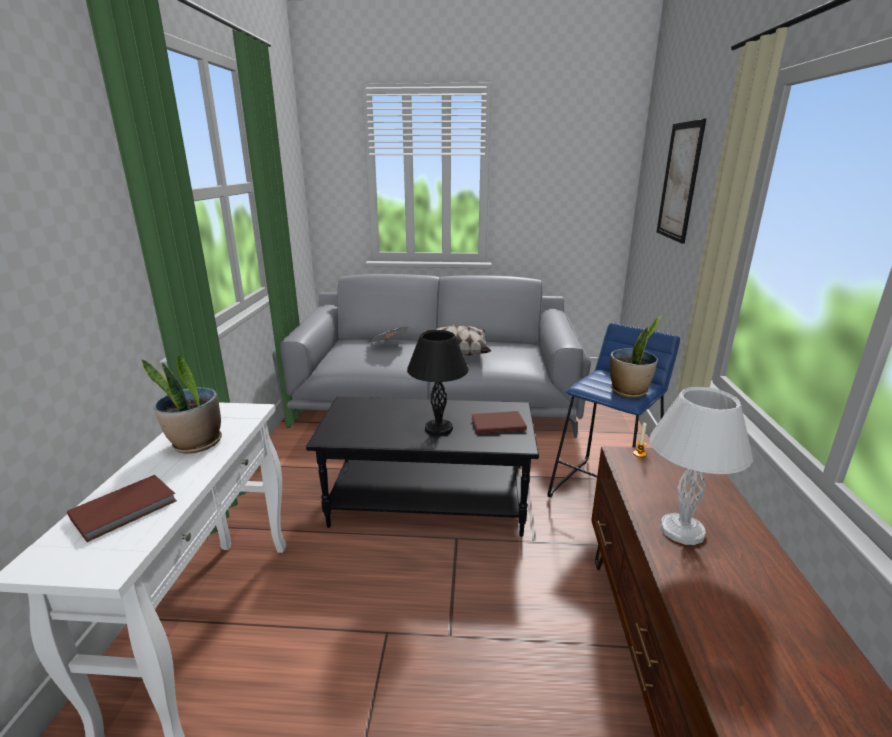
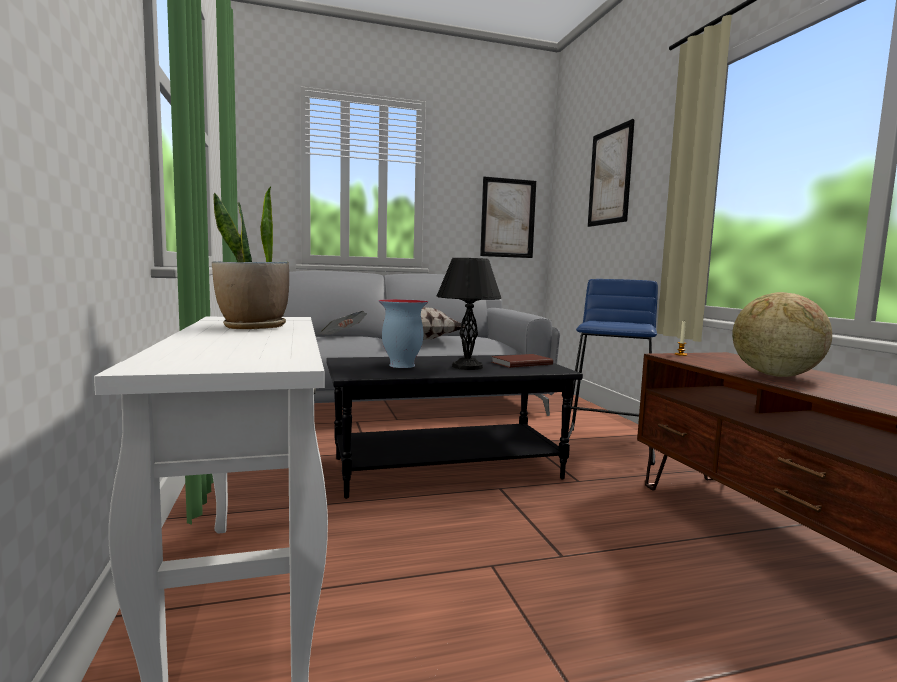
camera: 20 degrees left, 15 degrees down
brown book [67,475,177,542] -> none
potted plant [610,315,662,398] -> none
white table lamp [649,387,753,545] -> globe [732,292,832,377]
none -> vase [378,299,428,368]
none -> picture [480,177,536,258]

